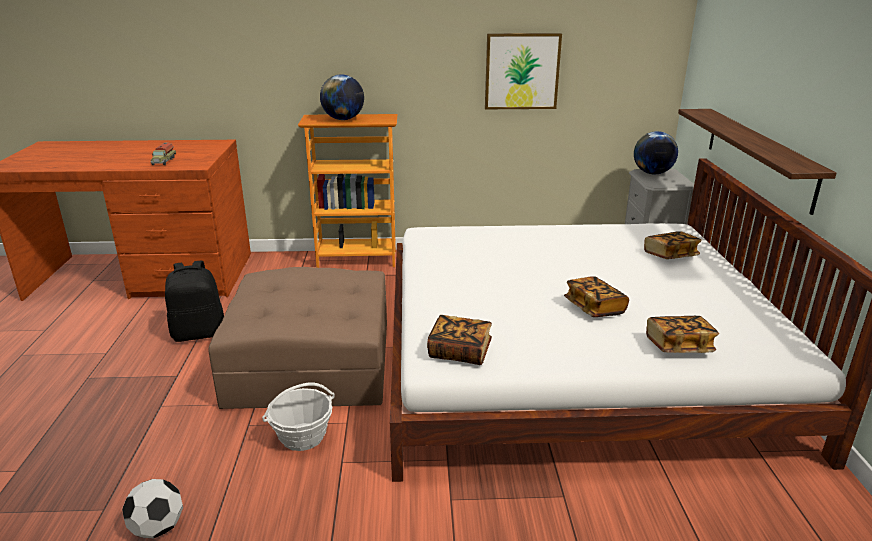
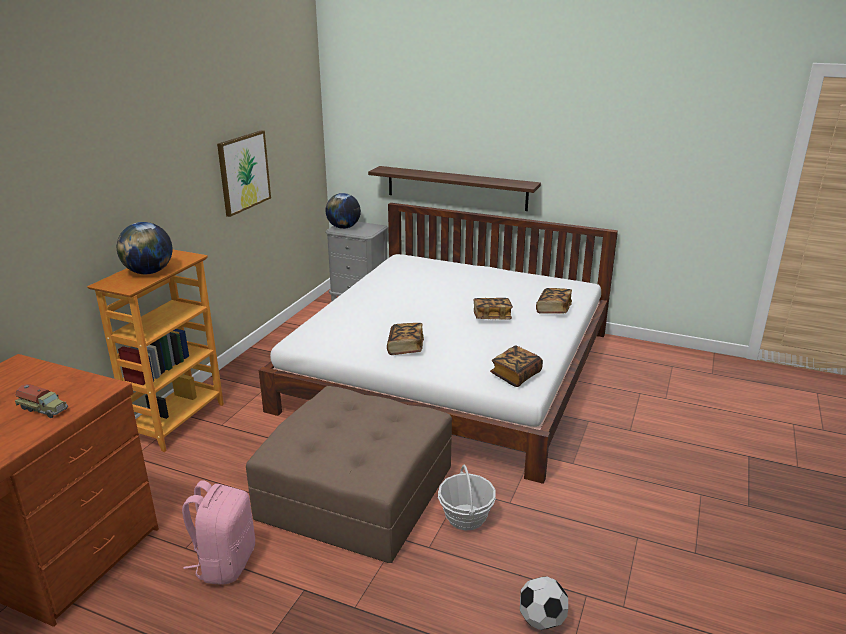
camera: 65 degrees left, 0 degrees up
black backpack [165,261,224,342] -> pink backpack [182,480,255,584]
book [644,231,702,259] -> book moved to [387,323,424,355]

